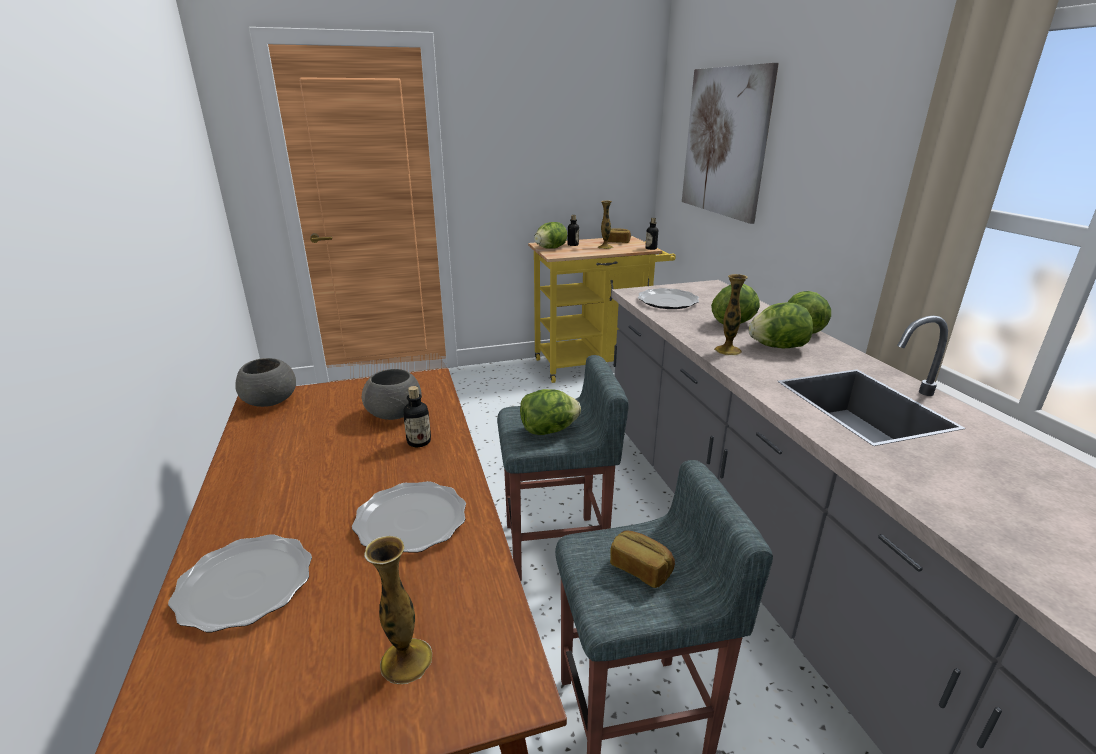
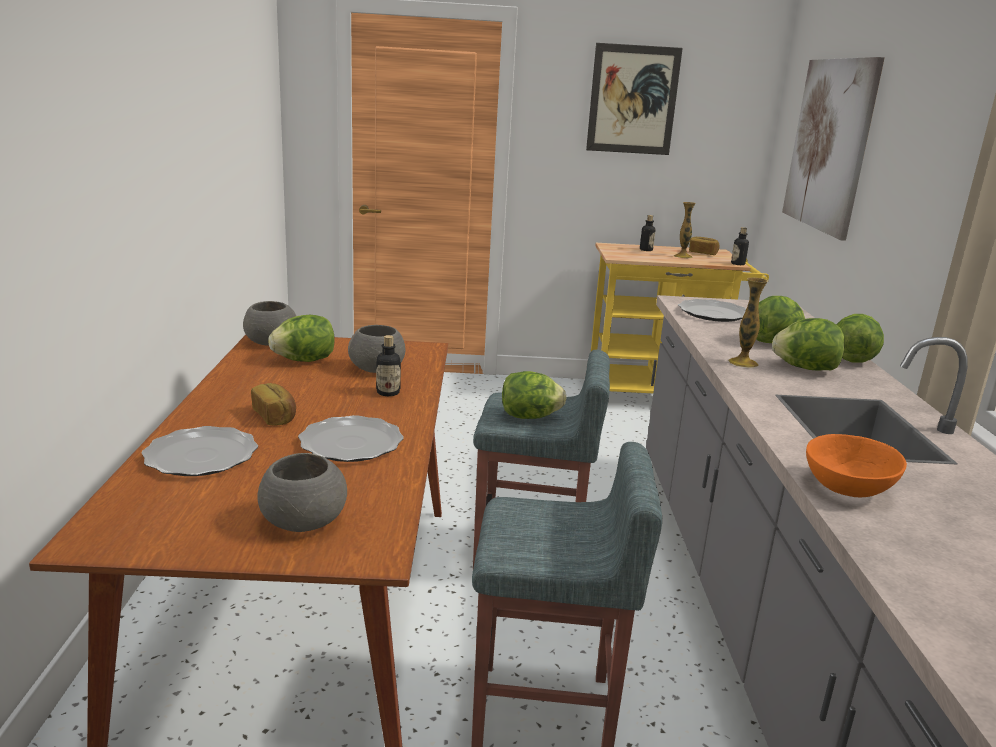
camera: 15 degrees right, 5 degrees down
vase [364,536,432,684] -> grey bowl [257,453,347,532]
lettuce [534,222,567,249] -> lettuce moved to [268,315,335,362]
bread [610,530,675,588] -> bread moved to [251,383,296,426]
none -> picture [586,43,683,155]
none -> orange bowl [806,434,907,497]

